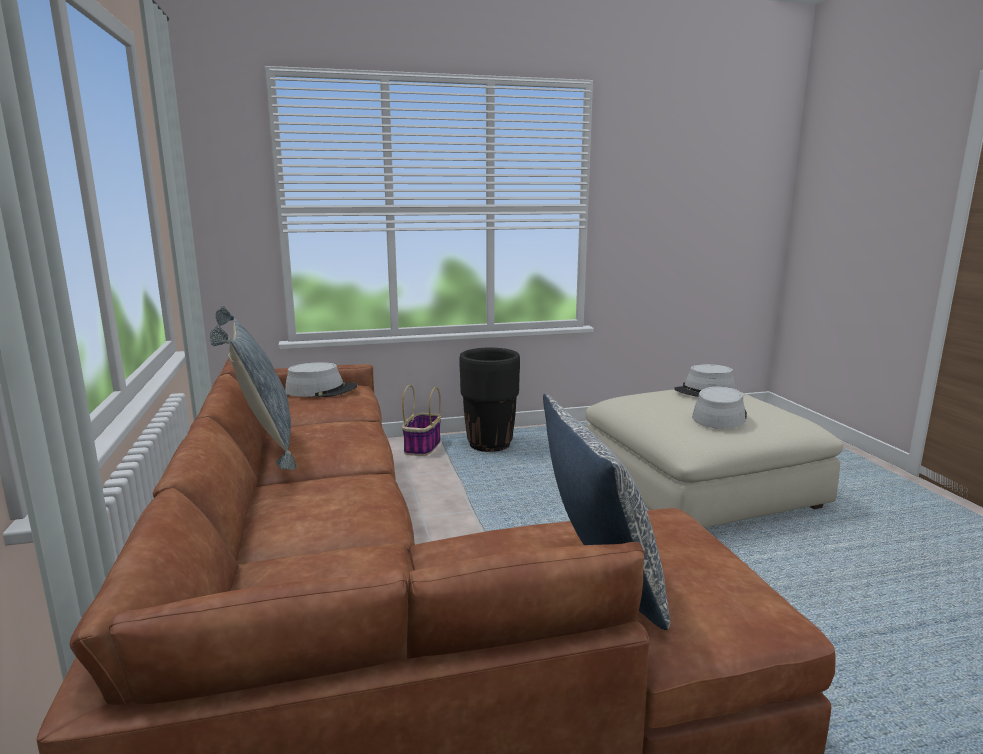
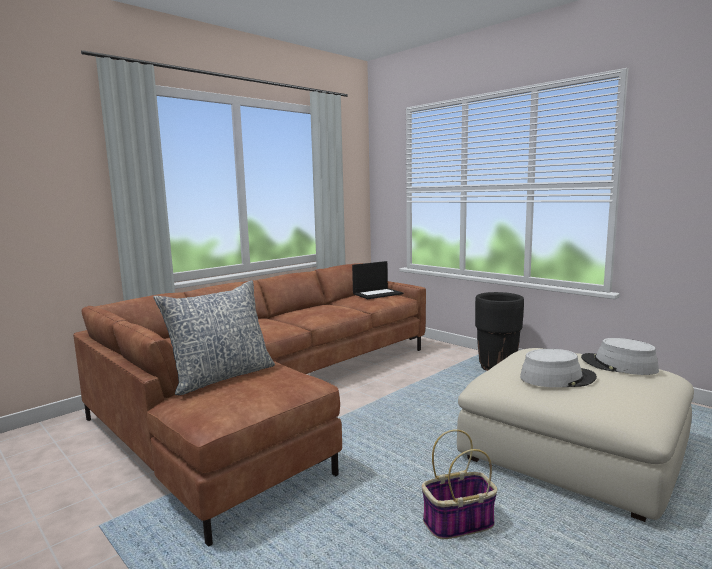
camera: 60 degrees right, 5 degrees down
pillow [209,306,296,470] -> none
grey hat [285,362,357,397] -> laptop [352,261,403,299]
basket [402,385,441,456] -> basket moved to [422,429,497,539]

